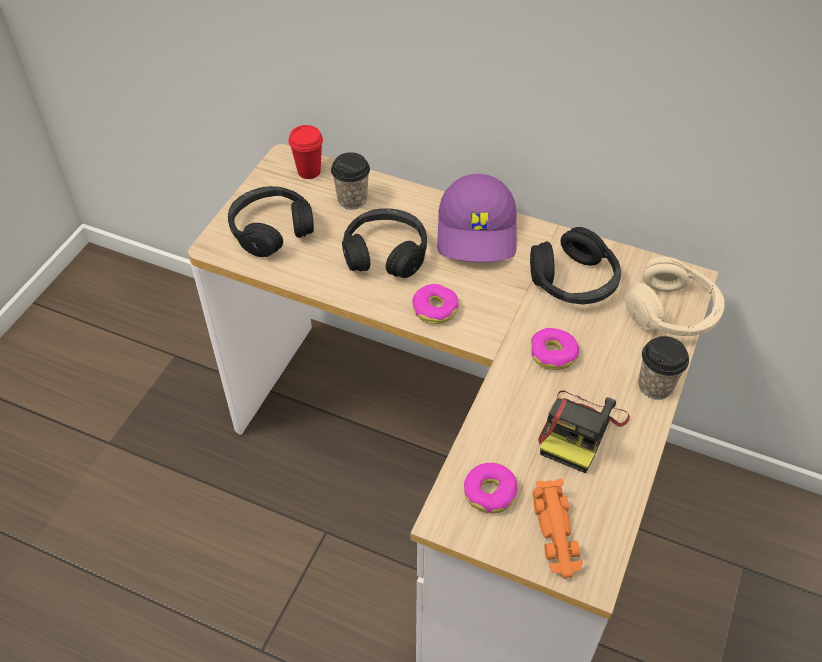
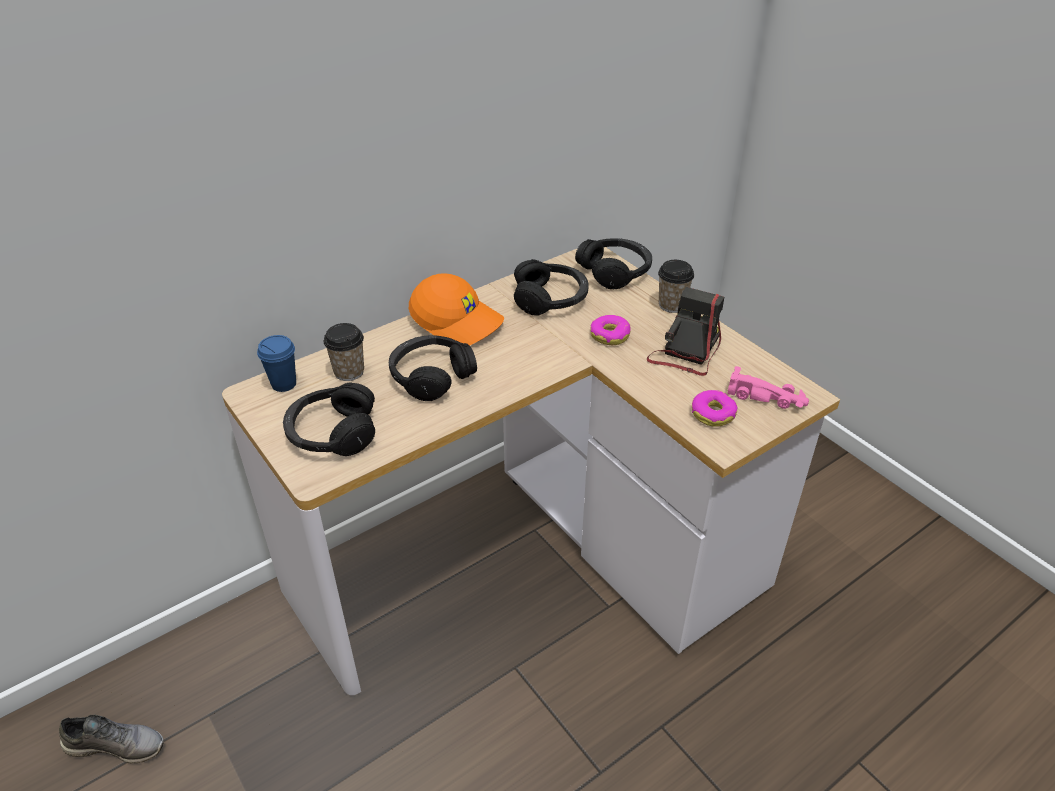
camera: 60 degrees left, 10 degrees down
red cup [288,125,323,179] -> blue cup [257,335,296,392]
donut [412,284,459,324] -> none
purple cap [437,174,517,262] -> orange cap [409,273,504,345]
orange toy car [533,479,583,579] -> pink toy car [727,366,809,409]
camera [538,390,630,473] -> camera turned 120 degrees counterclockwise [647,287,724,376]
beige headphones [625,257,725,336] -> black headphones [575,238,652,289]
none -> grey shoe [59,715,164,763]

